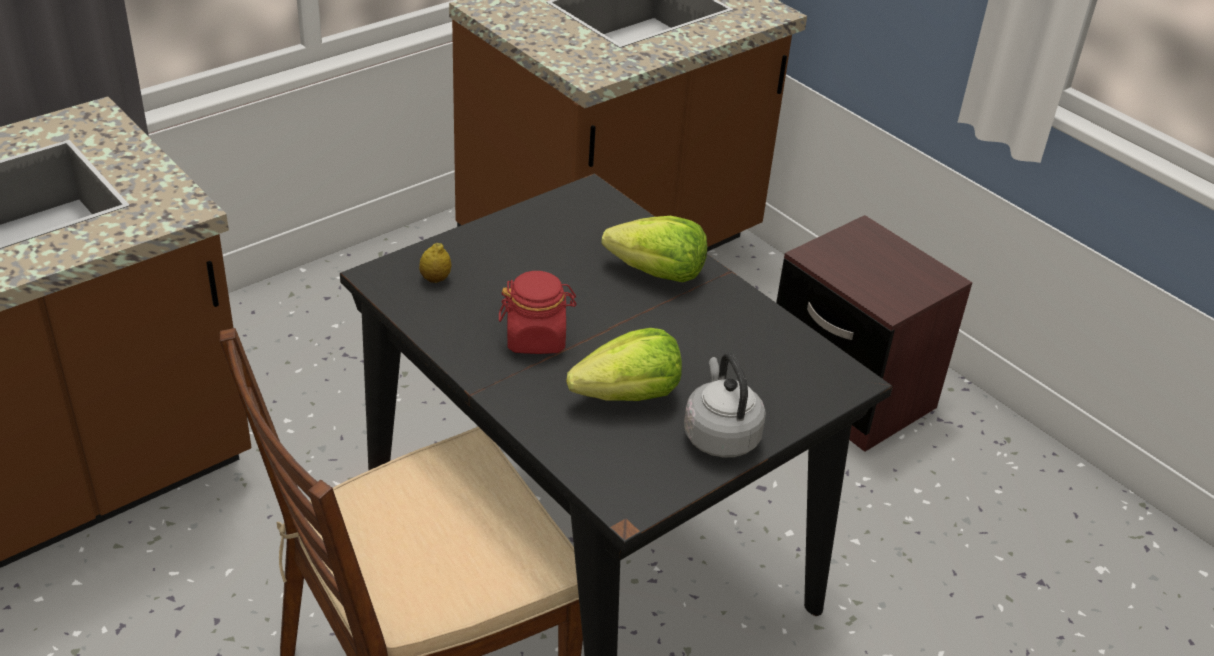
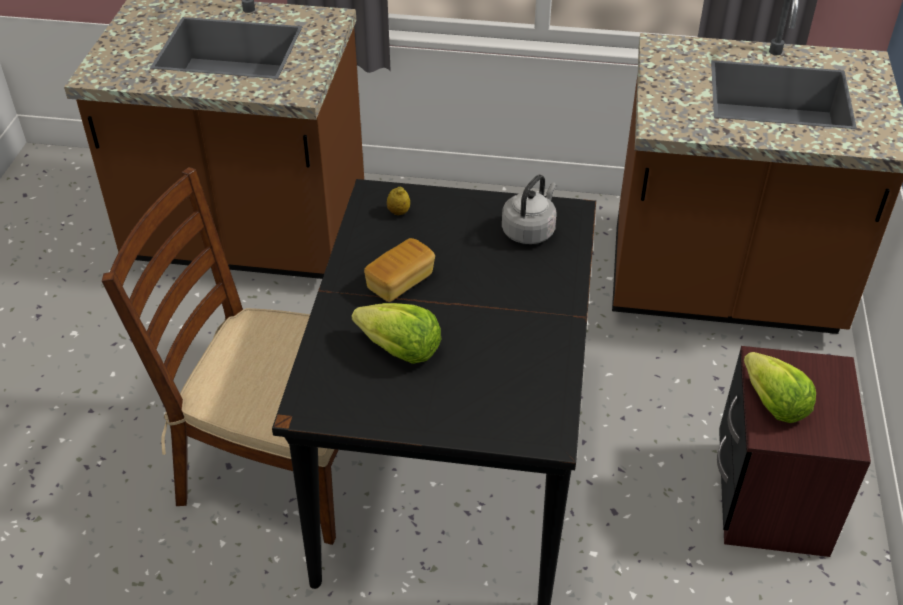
camera: 50 degrees right, 5 degrees up
red jar [499,271,577,354] -> bread [364,238,435,302]
lettuce [601,216,707,282] -> lettuce moved to [744,352,816,423]
grey kettle [684,353,766,458] -> grey kettle moved to [502,175,557,244]

